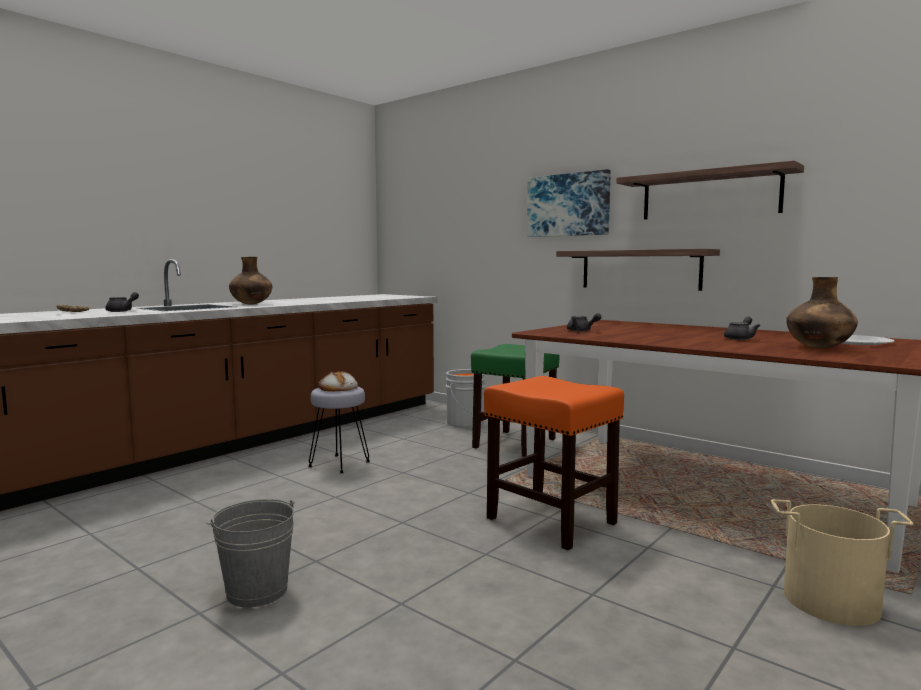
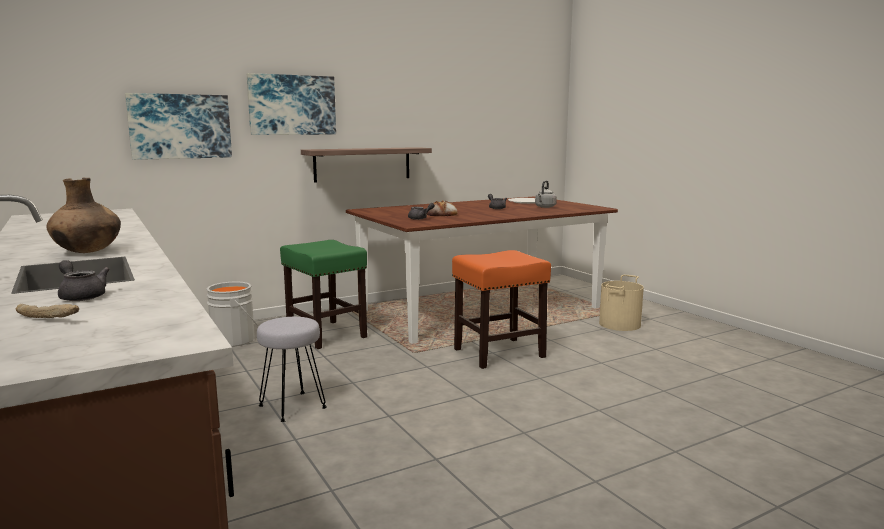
camera: 70 degrees left, 5 degrees up
grey bucket [206,499,295,607] -> none
bread [318,371,358,391] -> bread moved to [427,200,458,216]
shelf [616,160,804,220] -> none
brown vase [786,277,858,348] -> grey kettle [535,180,557,208]
none -> picture [125,93,232,160]

